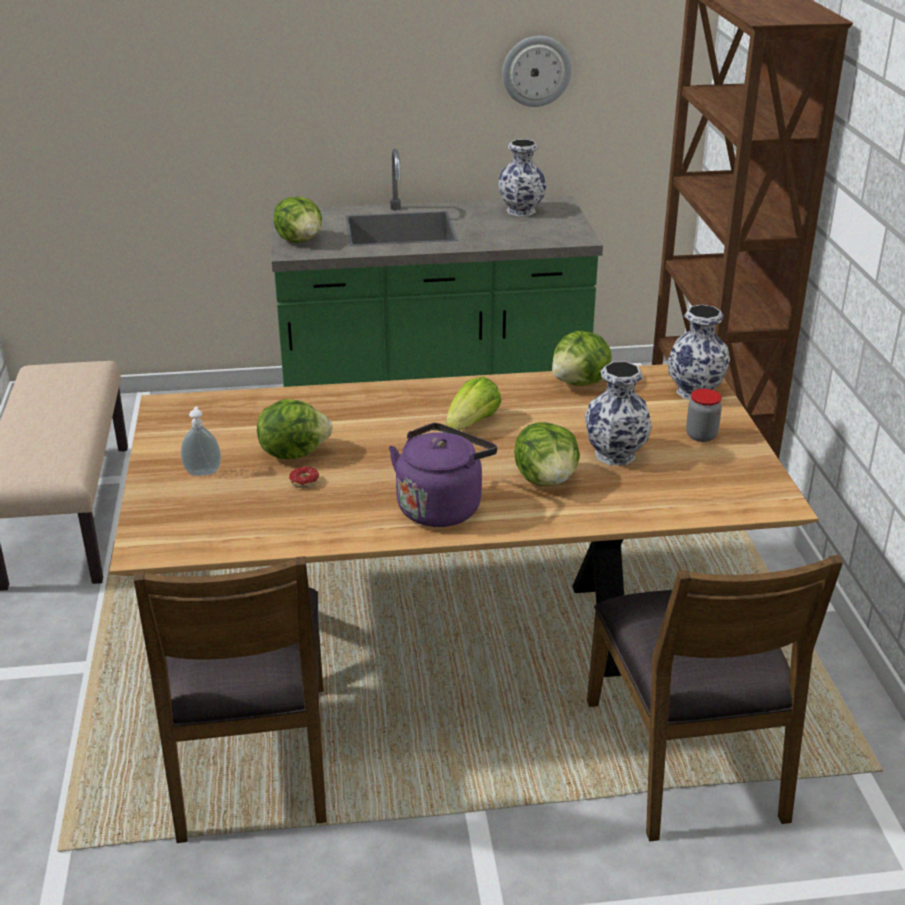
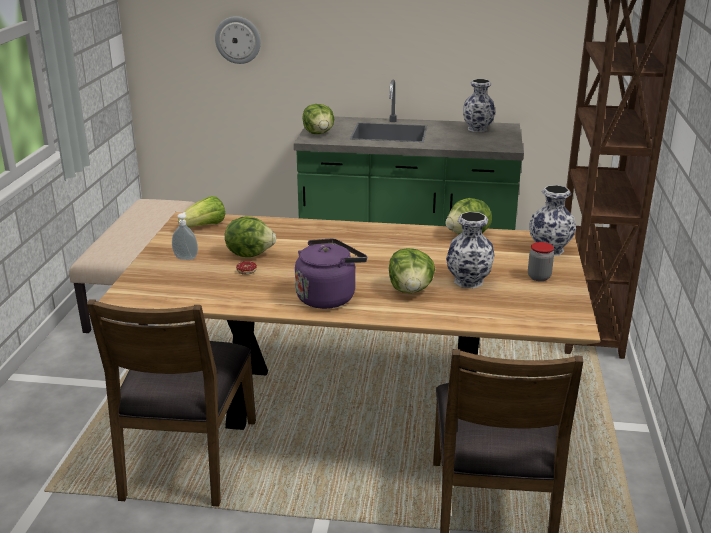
camera: 15 degrees right, 5 degrees down
lettuce [446,377,501,431] -> lettuce moved to [178,196,225,228]
wall clock [502,36,572,107] -> wall clock moved to [215,16,261,64]

